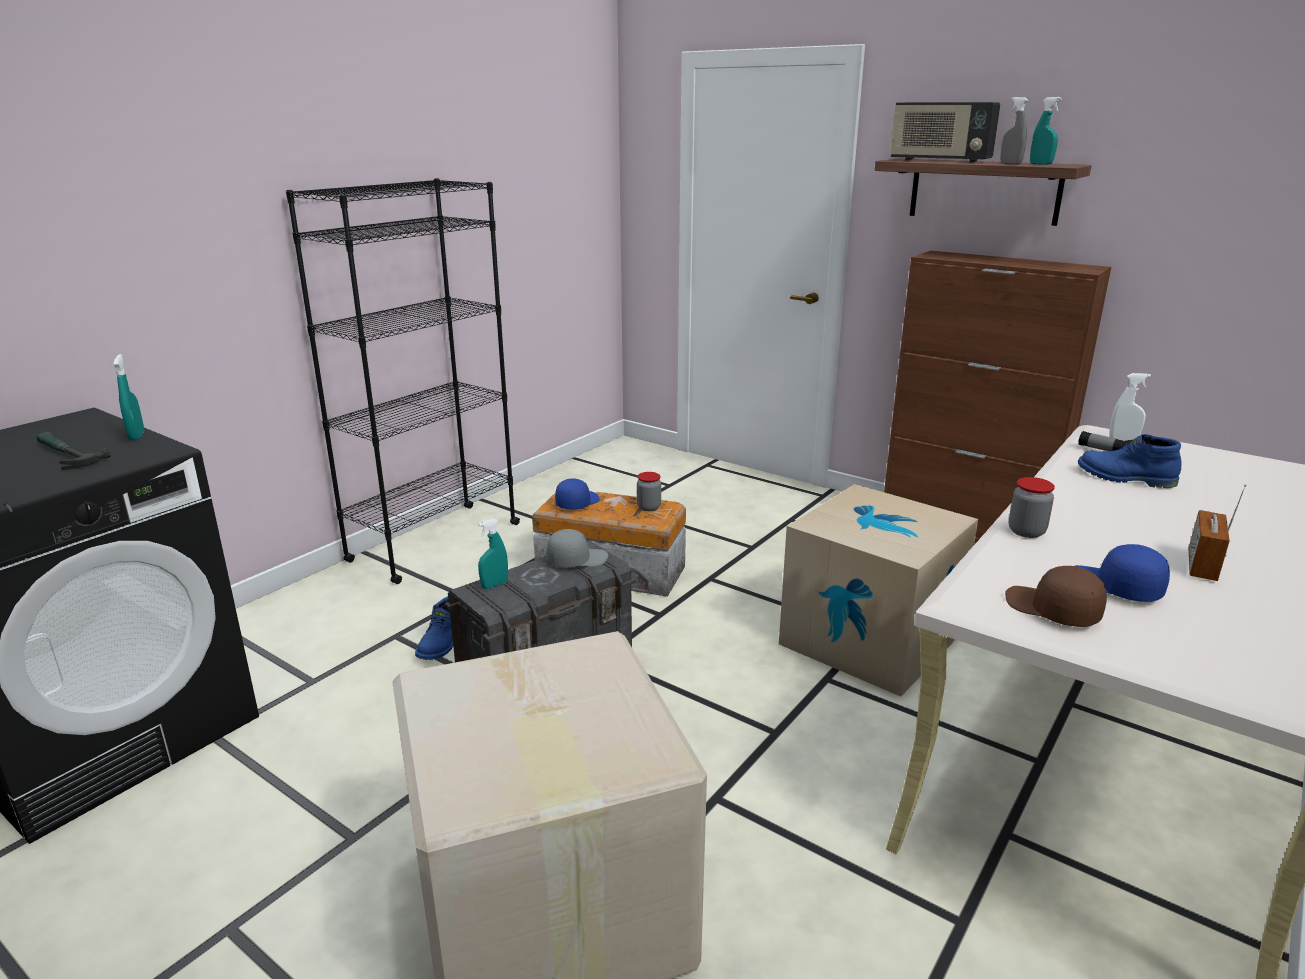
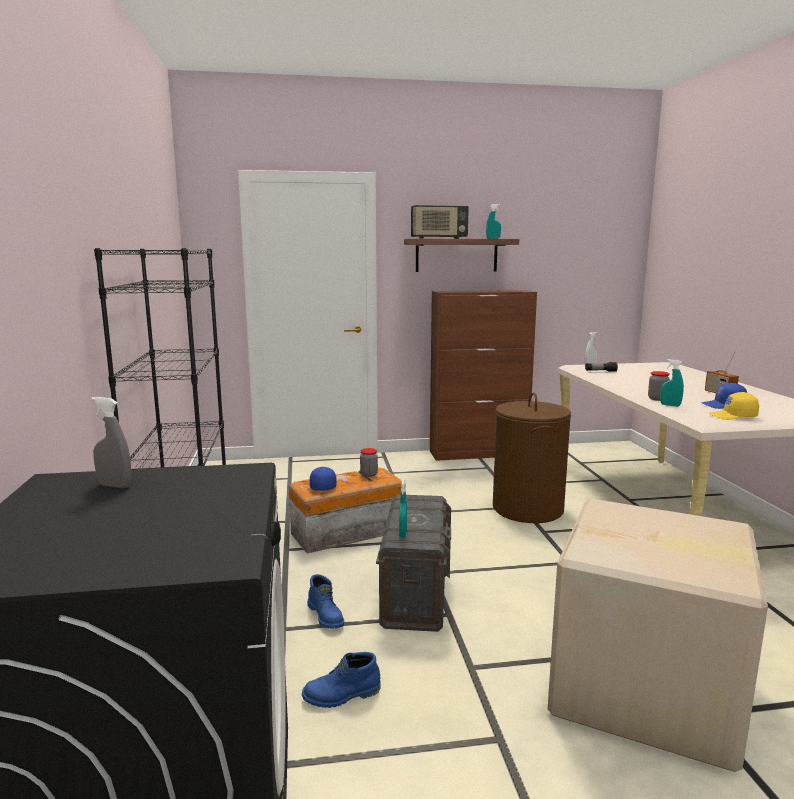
camera: 45 degrees left, 10 degrees down
hammer [36,432,111,470] -> none
turquoise spray bottle [113,354,144,441] -> turquoise spray bottle moved to [660,359,684,406]
grey cap [547,529,608,568] -> none
cardboard box [779,484,978,697] -> brown laundry basket [493,393,571,523]
grey spray bottle [1000,97,1029,165] -> grey spray bottle moved to [91,397,131,488]
brown cap [1005,566,1107,627] -> yellow cap [709,392,759,420]
blue boot [1078,434,1181,488] -> blue boot moved to [302,652,381,708]

